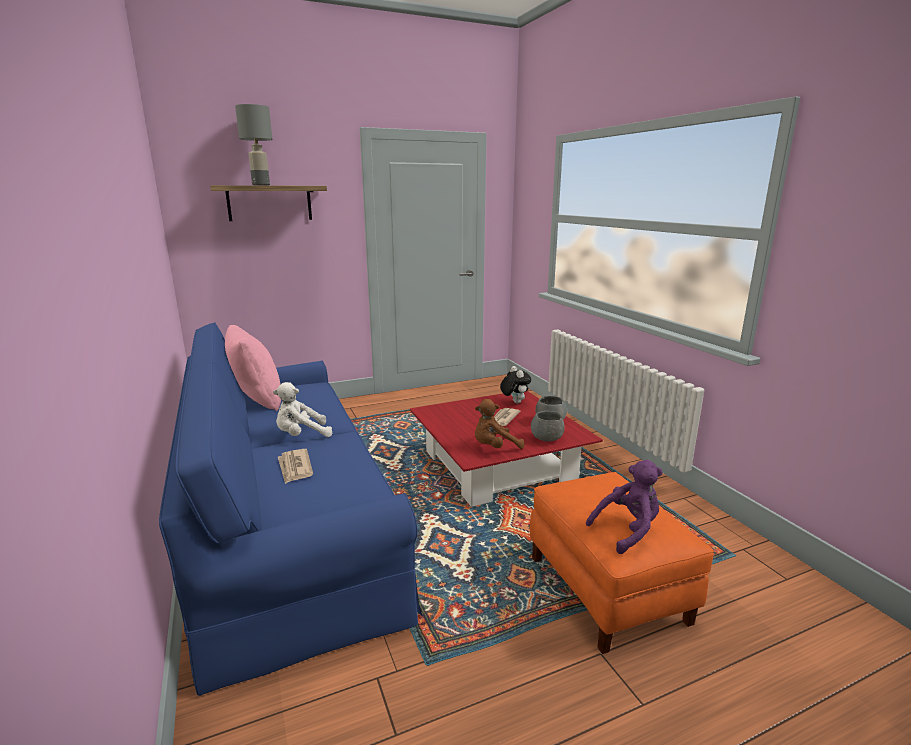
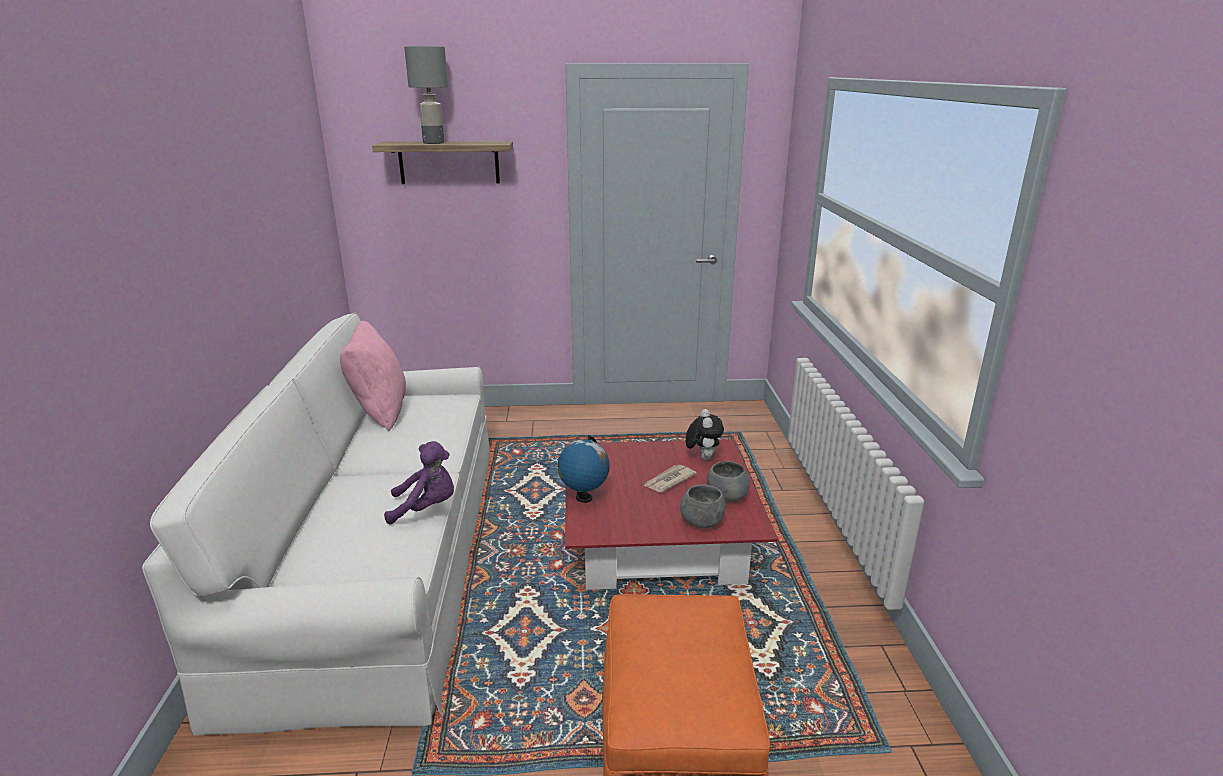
camera: 20 degrees right, 5 degrees up
blue sofa [159,322,423,696] -> white sofa [142,312,490,736]
white plush toy [273,382,333,437] -> none
newspaper [278,449,313,484] -> none
brown plush toy [475,399,524,449] -> none
purple plush toy [586,460,663,554] -> purple plush toy moved to [384,441,454,525]
none -> globe [558,435,610,503]

